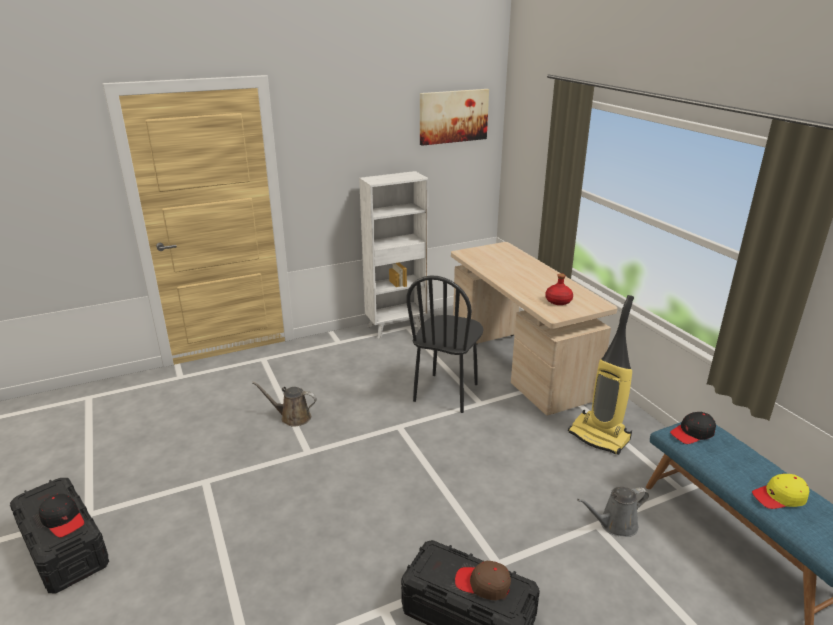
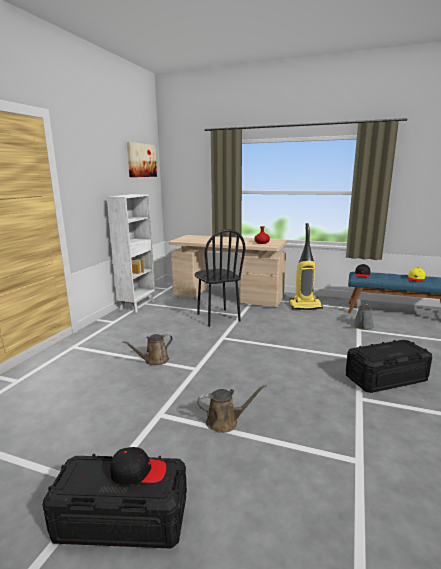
camera: 45 degrees left, 10 degrees down
brown cap [455,561,511,600] -> none
none -> brown watering can [197,384,266,433]

